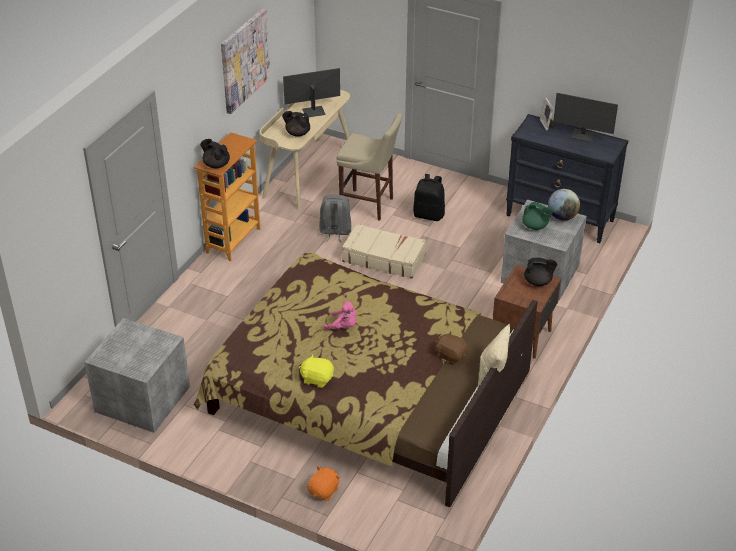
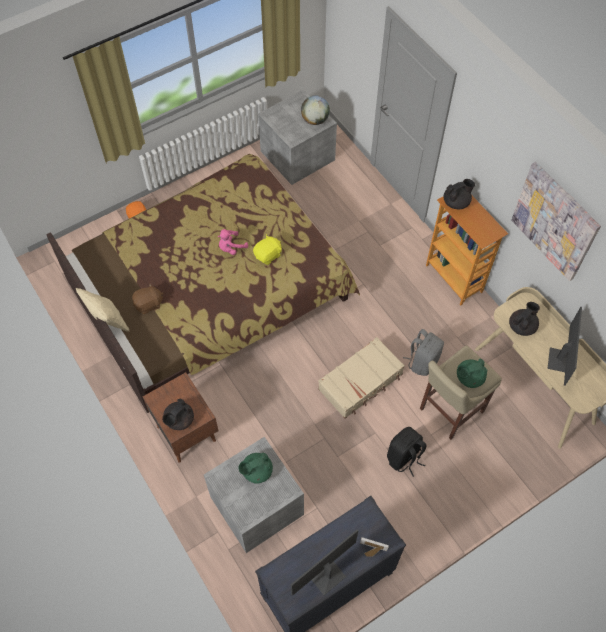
camera: 120 degrees right, 20 degrees up
yellow plush toy [299,354,334,388] -> yellow plush toy moved to [253,234,282,265]
globe [548,189,580,221] -> globe moved to [301,95,330,125]
none -> green teapot [457,359,488,388]

